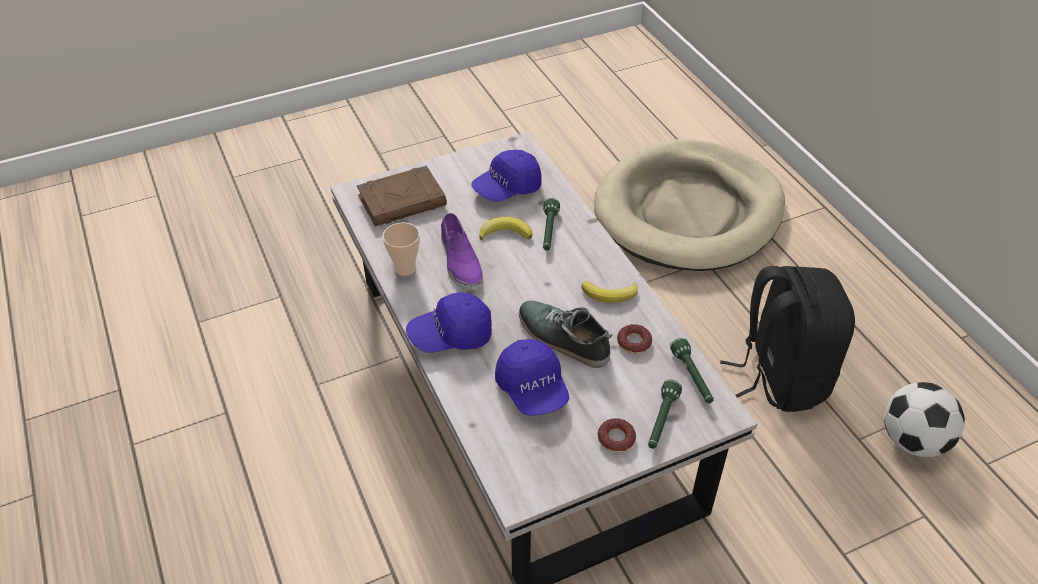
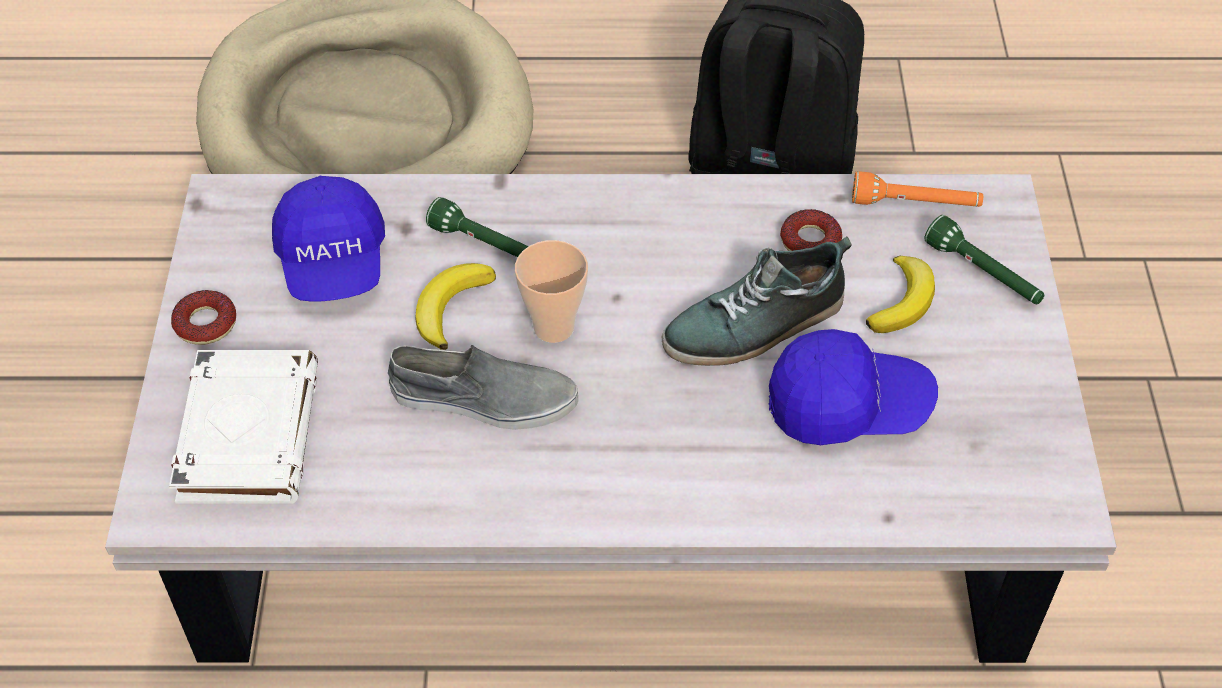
camera: 65 degrees left, 5 degrees up
brown book [357,166,447,226] -> white book [169,350,318,504]
cup [383,223,420,276] -> cup moved to [515,240,588,343]
blue cap [406,293,492,353] -> none
purple shoe [441,213,483,291] -> grey shoe [388,345,578,430]
banana [581,281,638,303] -> banana moved to [866,256,935,333]
donut [598,418,636,453] -> donut moved to [171,290,236,345]
green flashlight [670,338,714,403] -> orange flashlight [852,171,983,207]
football [884,382,965,457] -> none

